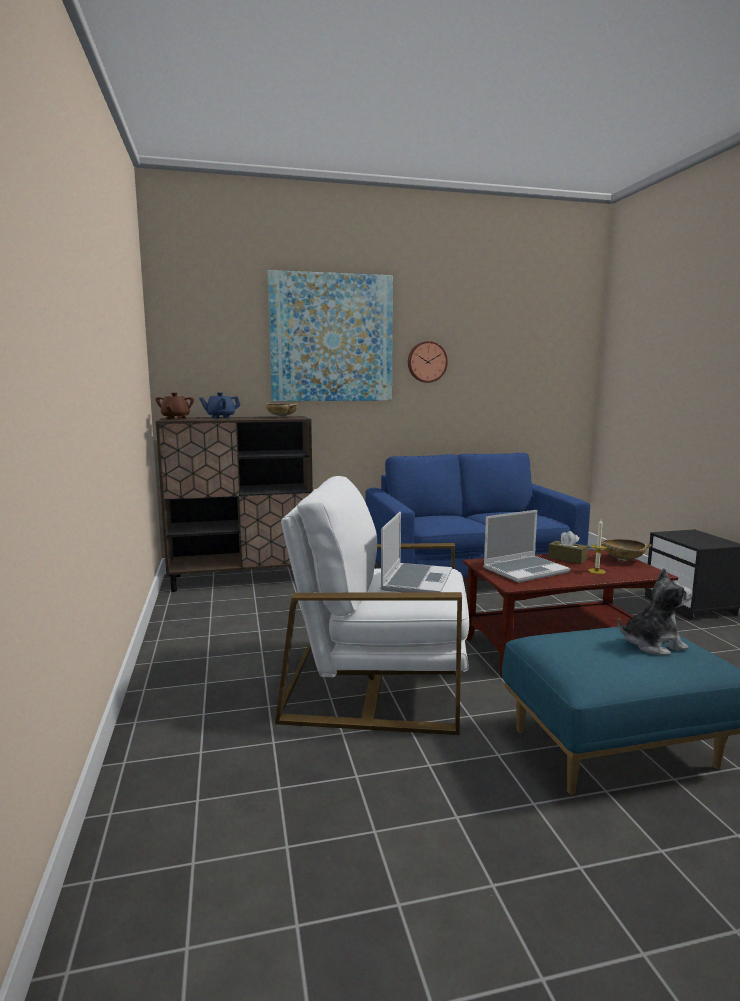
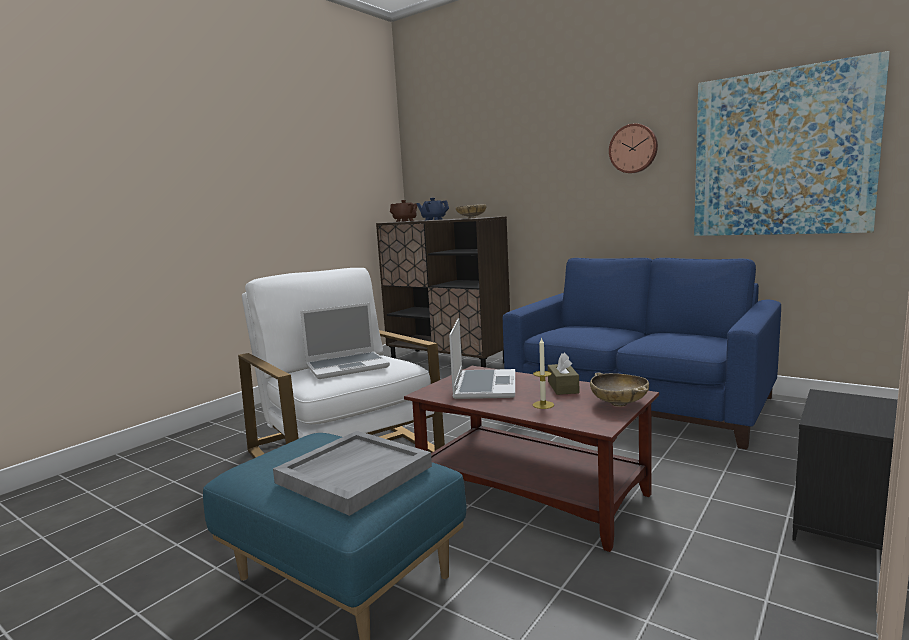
camera: 50 degrees right, 0 degrees up
picture [268,270,393,401] -> picture moved to [694,51,890,236]
laptop [483,510,570,583] -> laptop turned 105 degrees counterclockwise [449,318,515,399]
plush toy [618,568,693,655] -> grey tray [273,431,432,516]

